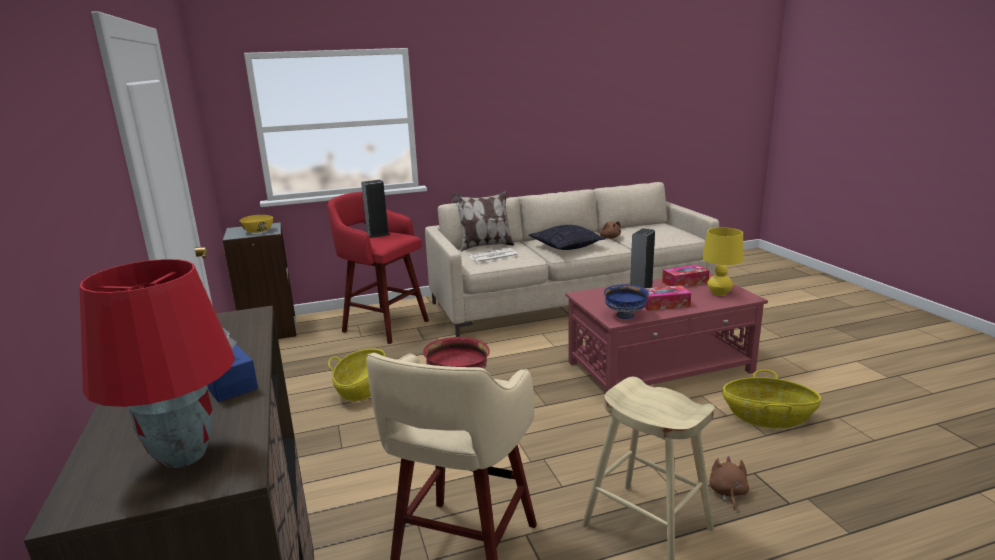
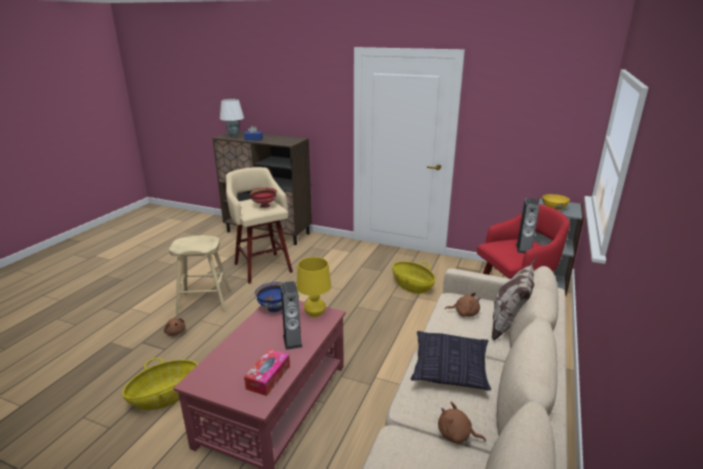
camera: 130 degrees right, 5 degrees up
red table lamp [80,259,235,468] -> white table lamp [220,99,244,137]
newspaper [469,248,518,263] -> brown plush toy [445,292,480,317]
tissue box [644,285,691,311] -> none
yellow table lamp [702,227,743,296] -> yellow table lamp moved to [297,257,331,318]

